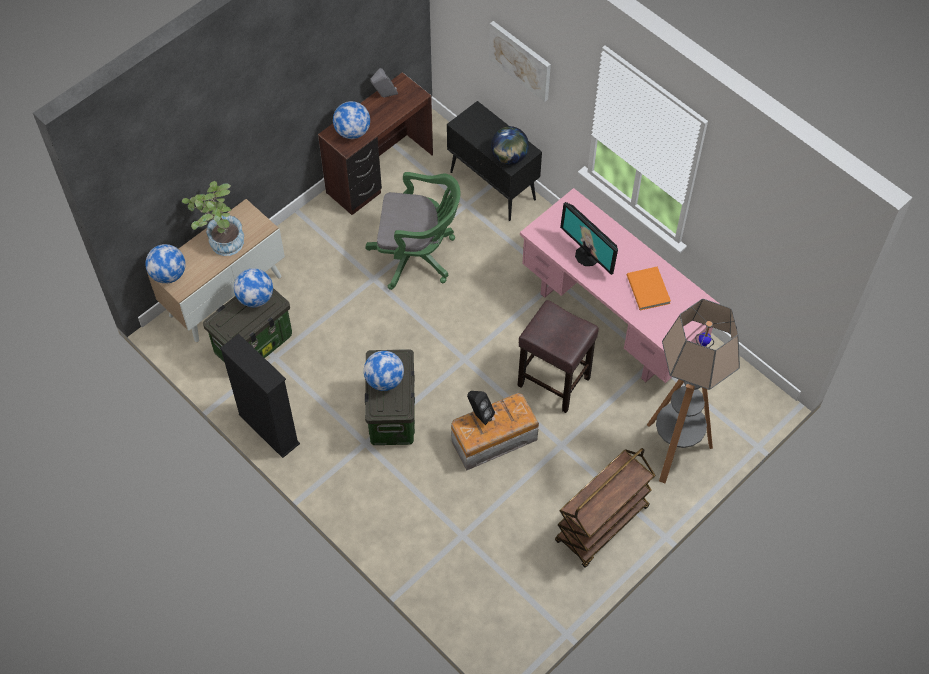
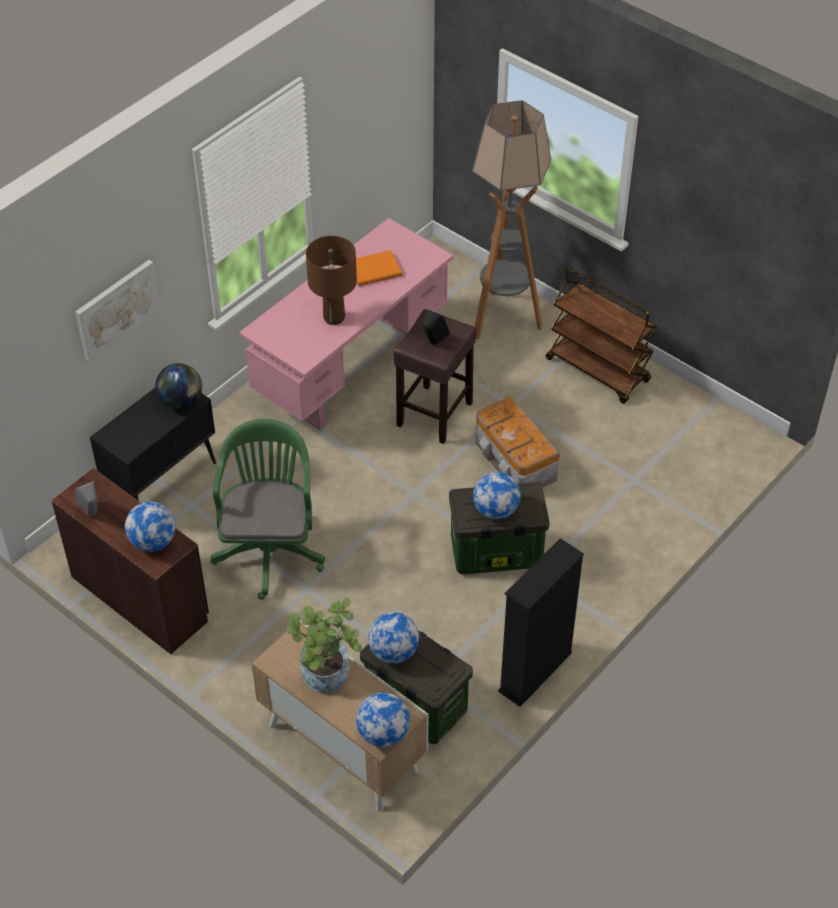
camera: 95 degrees left, 10 degrees down
black speaker [467,391,495,425] -> black speaker moved to [423,310,450,345]
monitor [560,202,618,275] -> brown table lamp [306,236,357,325]

